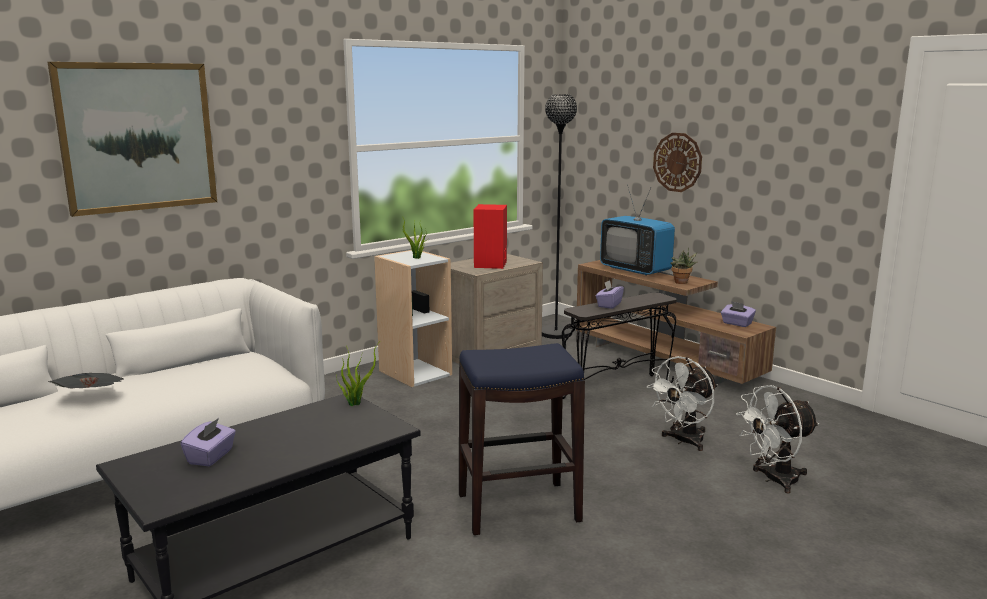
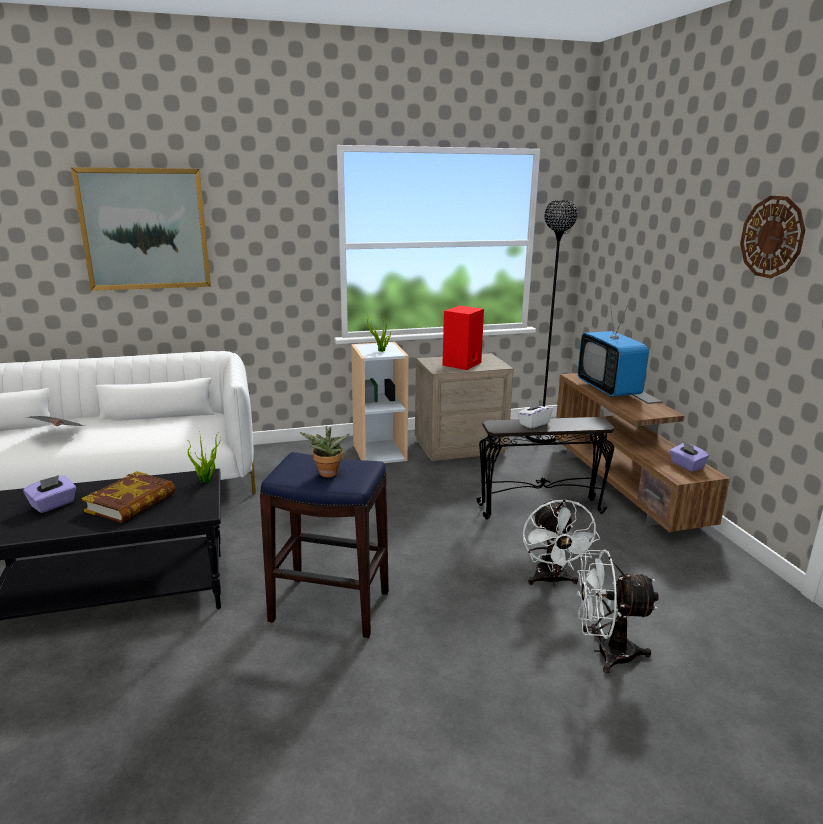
camera: 25 degrees right, 5 degrees up
purple tissue box [596,280,624,309] -> white tissue box [517,399,553,428]
white fan [647,356,718,451] -> white fan turned 75 degrees counterclockwise [523,499,600,586]
wall clock [653,133,702,192] -> wall clock moved to [740,196,805,278]
potted plant [670,248,697,284] -> potted plant moved to [299,426,350,477]
none -> book [82,471,175,523]

